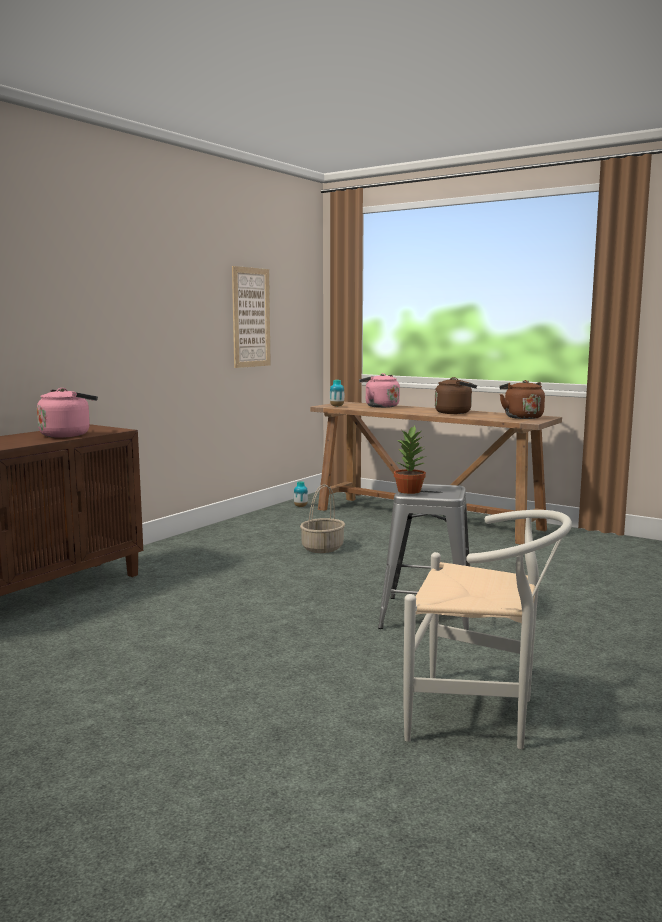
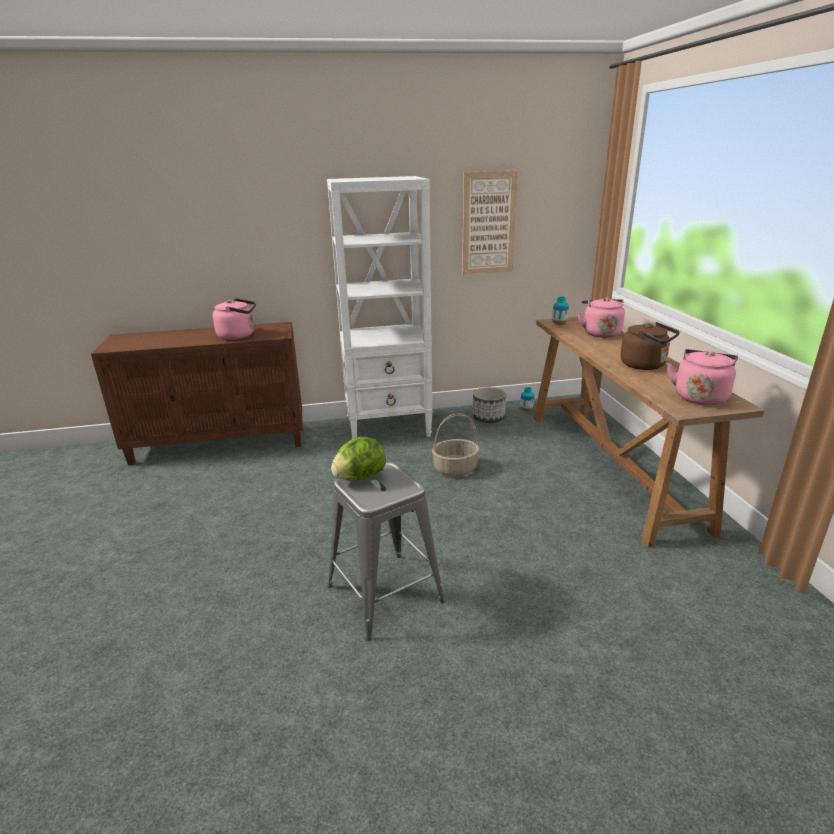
camera: 45 degrees right, 15 degrees up
potted plant [394,426,426,494] -> lettuce [331,437,386,481]
white chair [403,510,572,749] -> none
brown kettle [500,380,545,419] -> pink kettle [667,349,738,405]
none -> white bookcase [327,176,432,439]
none -> planter [473,387,506,423]

